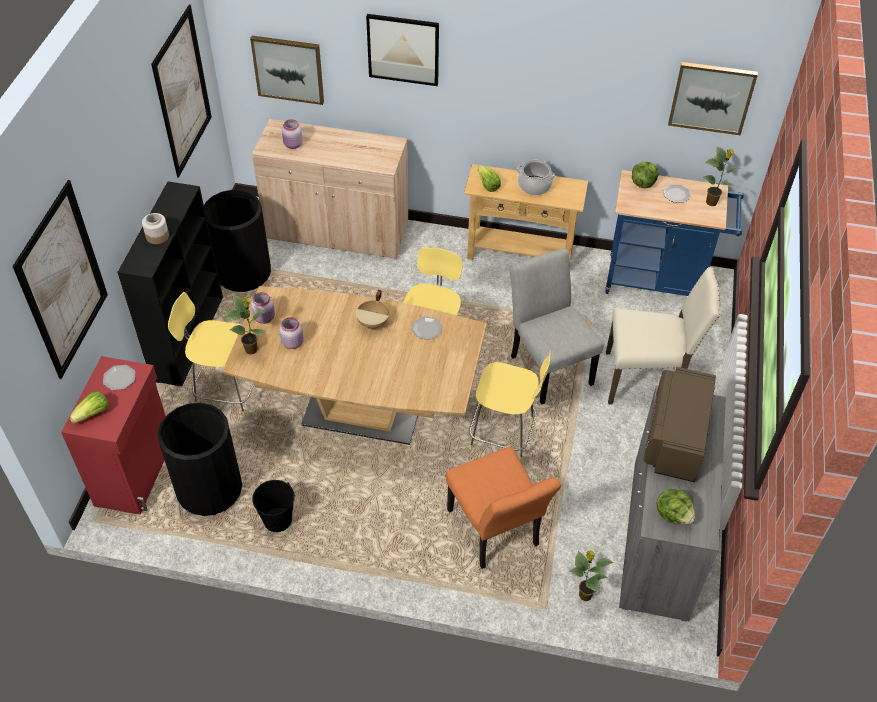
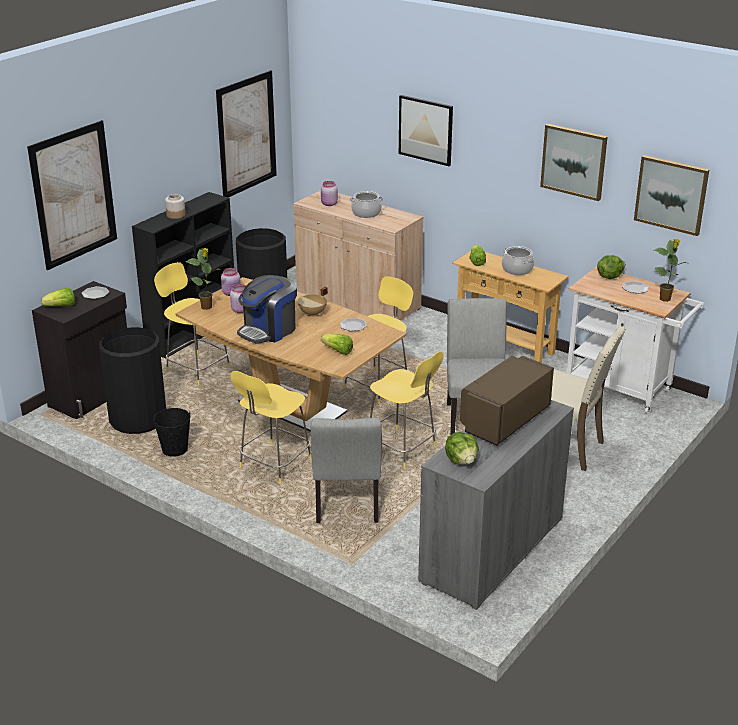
camera: 25 degrees right, 20 degrees down
red cabinet [61,356,166,515] -> black cabinet [32,281,127,419]
picture [250,36,324,105] -> picture moved to [540,124,608,201]
orange chair [446,446,561,569] -> grey chair [311,418,382,523]
potted plant [570,551,614,601] -> none
blue cart [605,170,744,296] -> white cart [567,267,704,414]
none -> yellow stool [230,371,312,484]
none -> coffee machine [237,275,297,344]
none -> lettuce [321,334,353,355]
none -> cooking pot [350,191,383,218]

